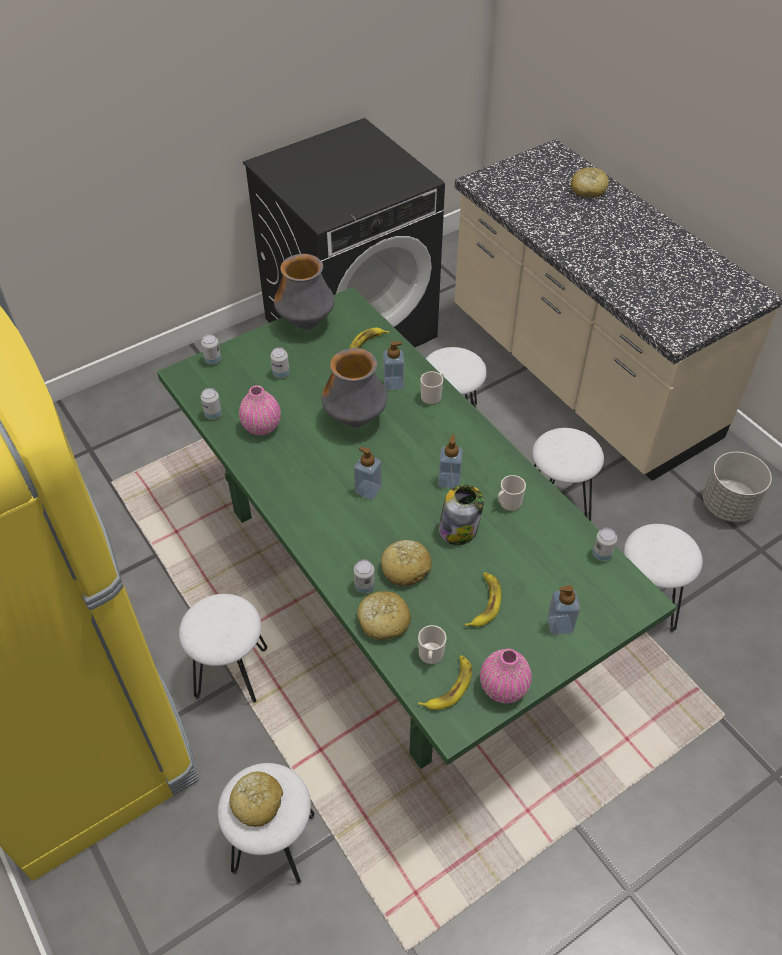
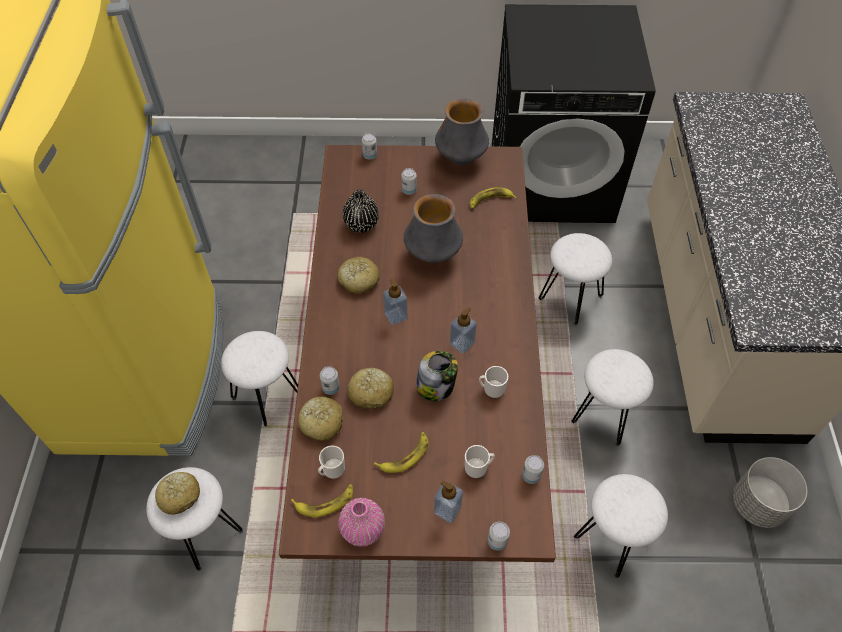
camera: 35 degrees right, 5 degrees up
green dining table [157,287,676,769] -> brown dining table [279,145,556,562]
can [201,388,222,419] -> can moved to [488,522,510,551]
pink vase [239,385,281,435] -> black vase [343,190,379,233]
soap dispenser [383,341,404,390] -> none
mug [420,371,444,405] -> mug moved to [465,445,495,478]
bread [571,167,609,198] -> bread moved to [337,257,380,294]

